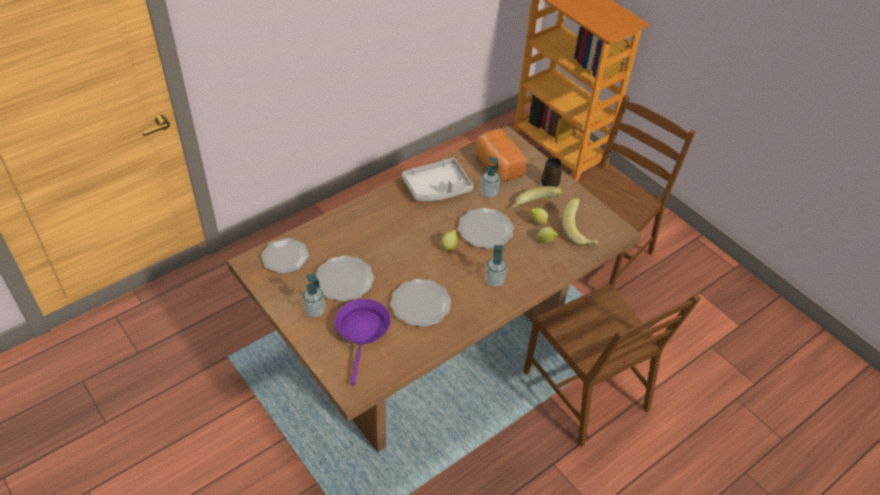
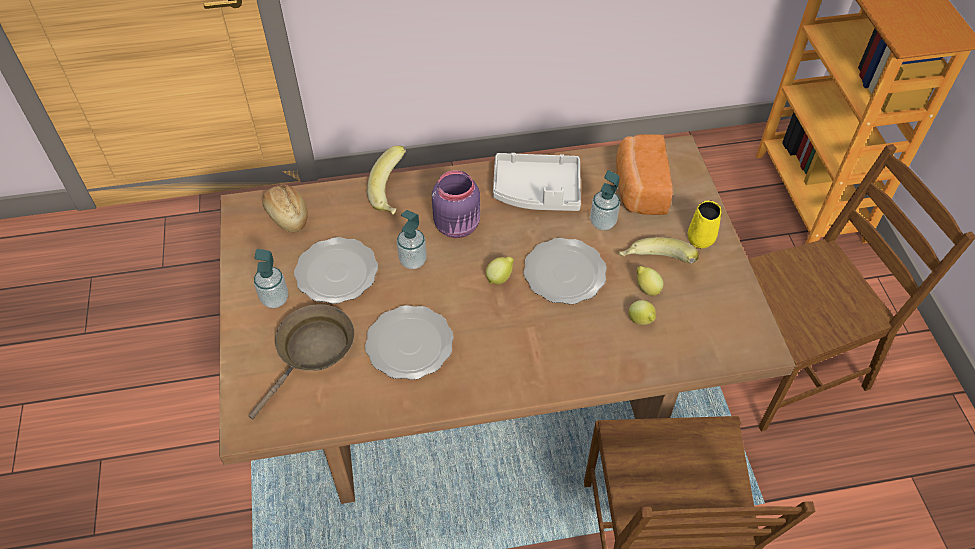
camera: 30 degrees right, 5 degrees up
plate [261,238,309,274] -> bread [262,185,308,233]
purple frying pan [335,299,390,385] -> brown frying pan [248,304,354,420]
soap dispenser [485,245,507,287] -> soap dispenser moved to [397,210,427,269]
brown mug [541,157,562,187] -> yellow mug [688,200,721,249]
banana [562,198,597,246] -> banana moved to [367,146,406,215]
none -> purple jar [432,170,480,238]

